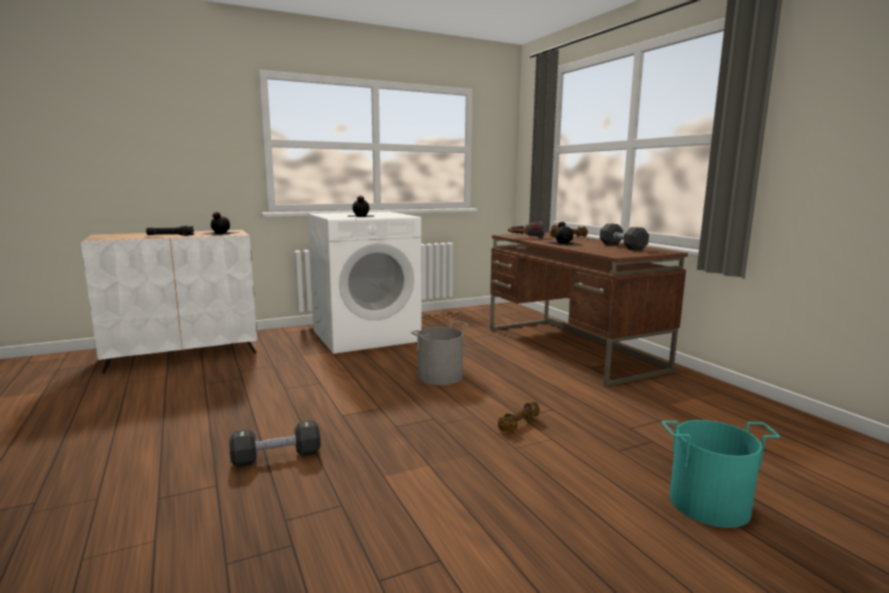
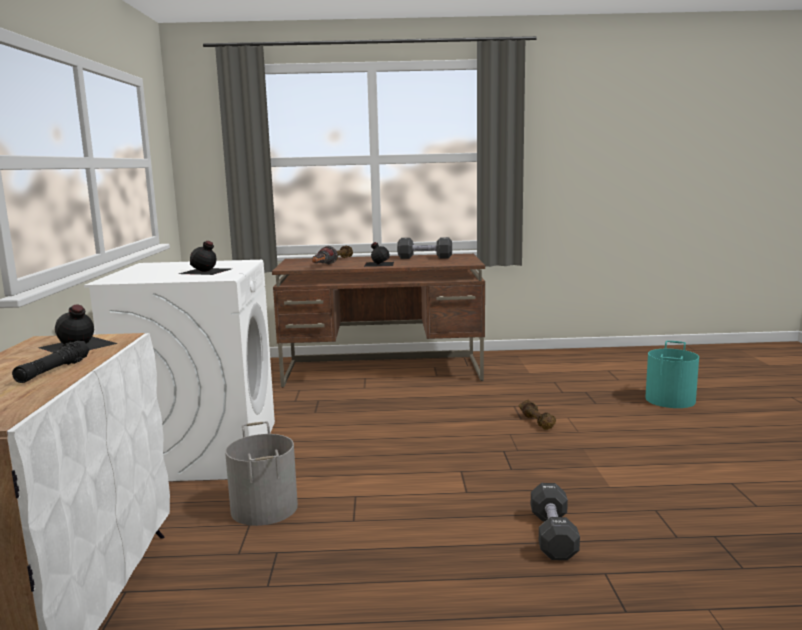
camera: 65 degrees left, 0 degrees up
grey bucket [411,321,469,385] -> grey bucket moved to [225,421,298,526]

